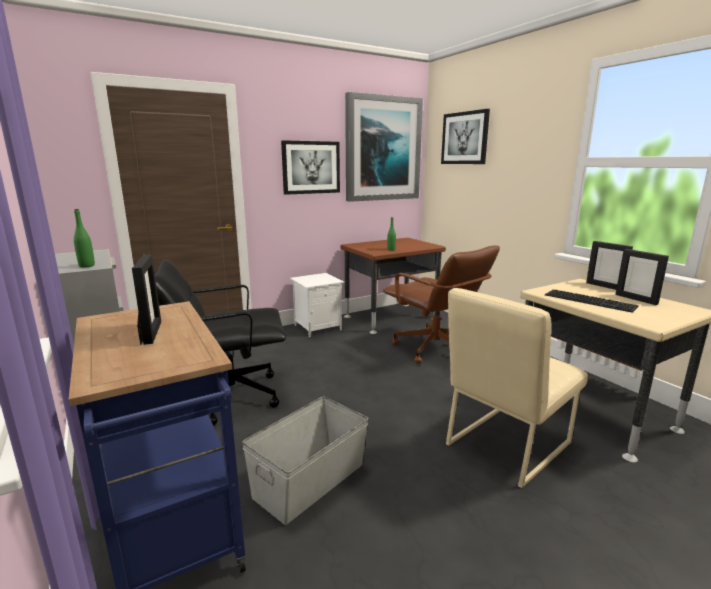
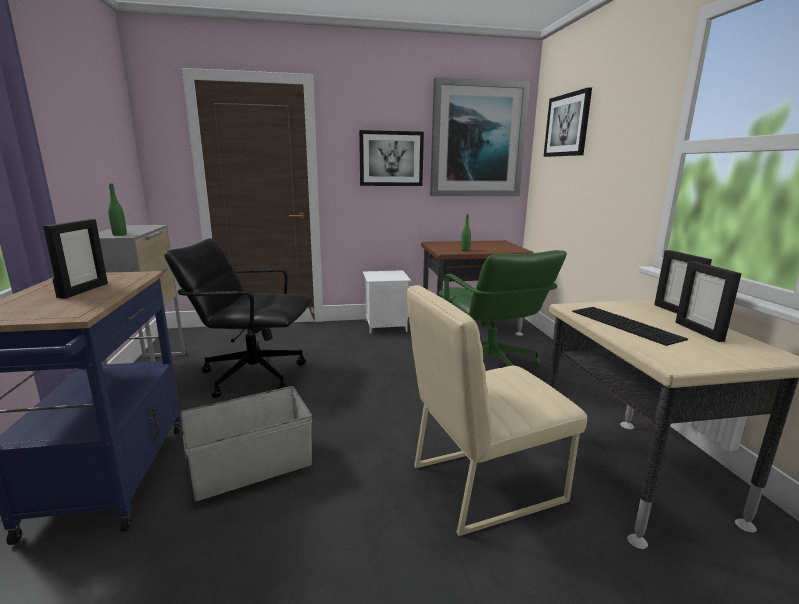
camera: 20 degrees right, 0 degrees up
brown office chair [383,245,500,364] -> green office chair [439,250,567,366]

